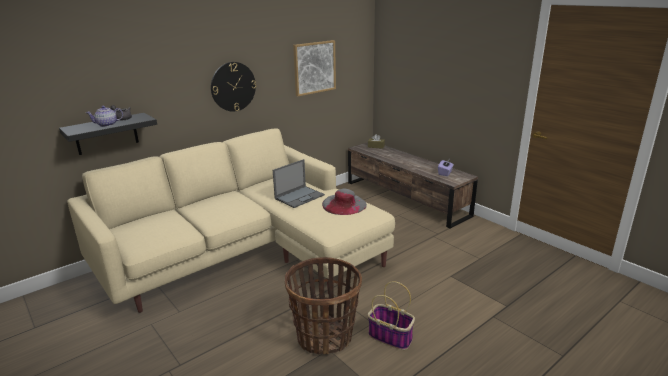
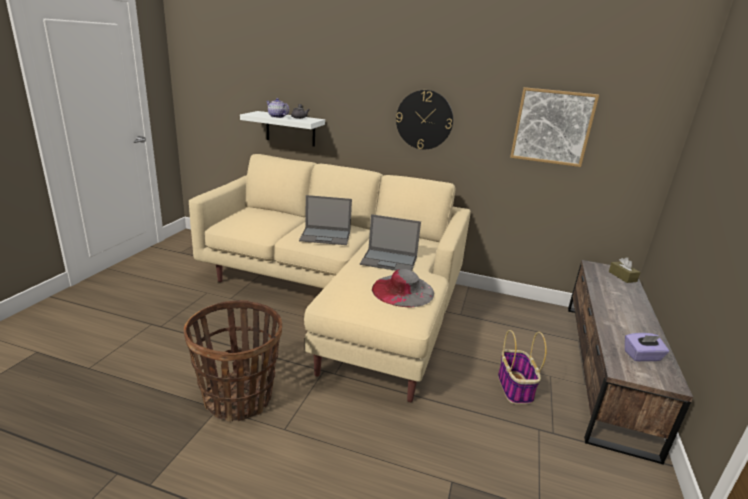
camera: 55 degrees right, 0 degrees up
black shelf [59,113,157,155] -> white shelf [240,111,325,147]
basket [368,281,415,350] -> basket moved to [498,330,547,404]
none -> laptop [299,195,352,245]

